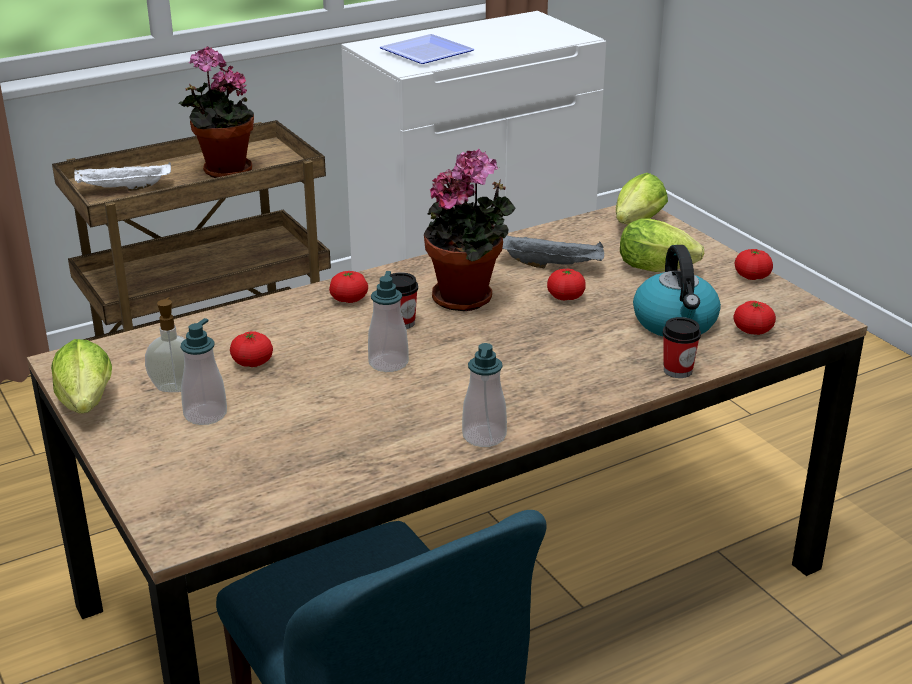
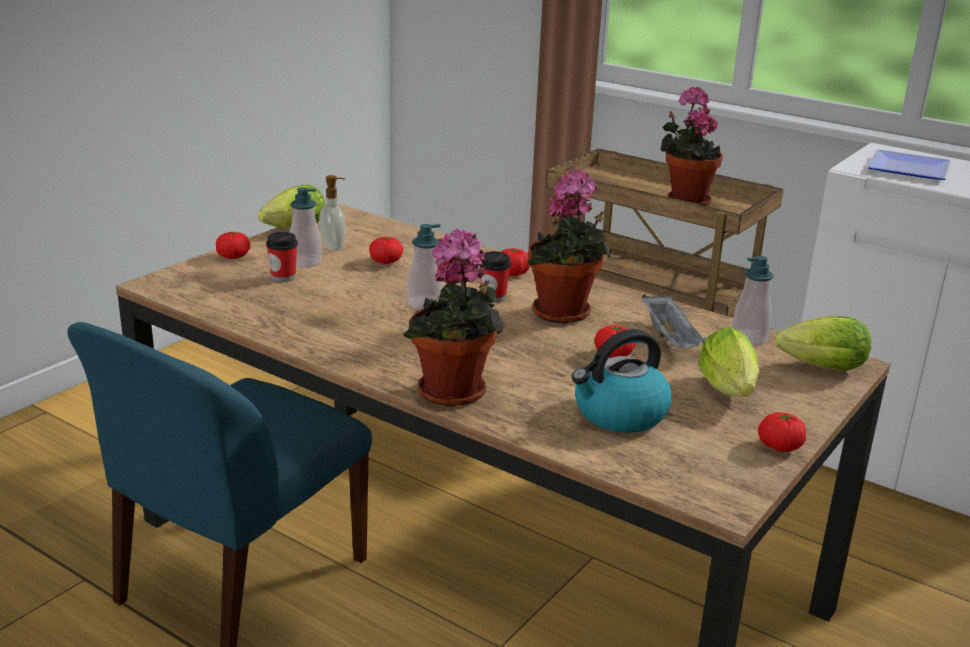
camera: 65 degrees right, 5 degrees down
white tray [74,163,171,191] -> none
soap dispenser [462,343,507,447] -> soap dispenser moved to [732,256,774,345]
cup [663,317,701,378] -> cup moved to [266,232,298,282]
tomato [733,301,776,335] -> tomato moved to [216,232,251,259]
none -> potted plant [403,229,505,407]

